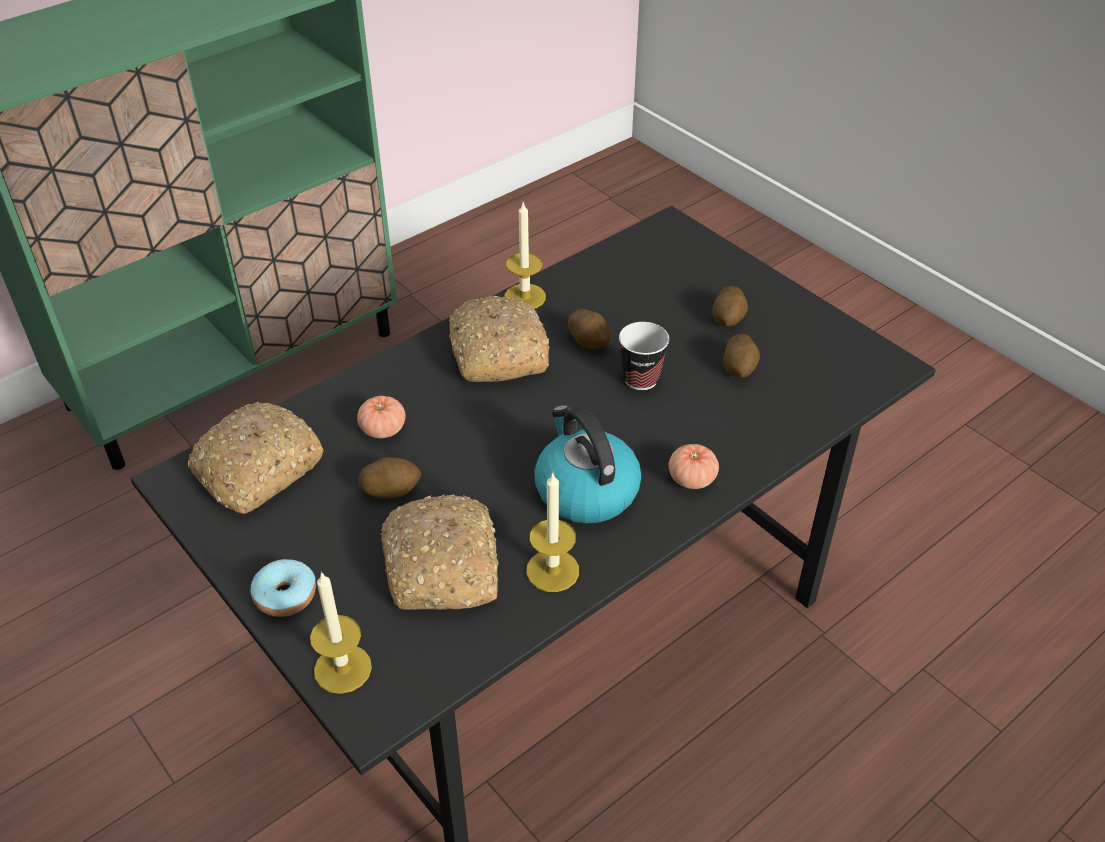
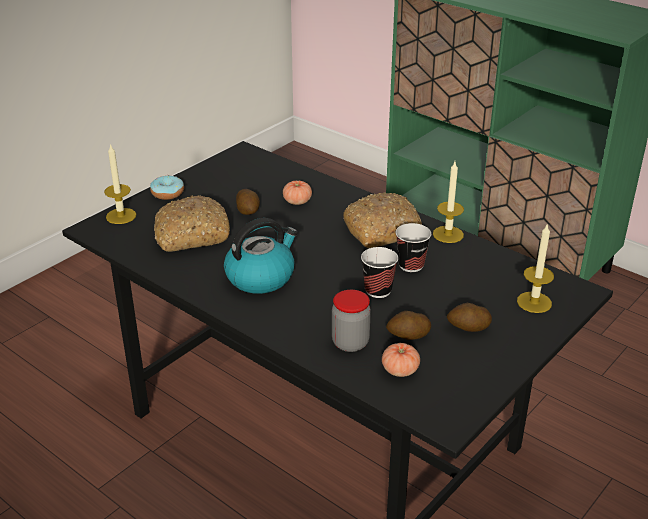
camera: 80 degrees right, 10 degrees down
bread [188,402,324,514] -> none
candle [526,473,579,592] -> candle moved to [517,223,554,313]
potato [568,309,611,349] -> cup [396,223,431,272]
tomato [668,444,719,489] -> tomato moved to [382,343,420,377]
none -> jar [332,290,371,352]

